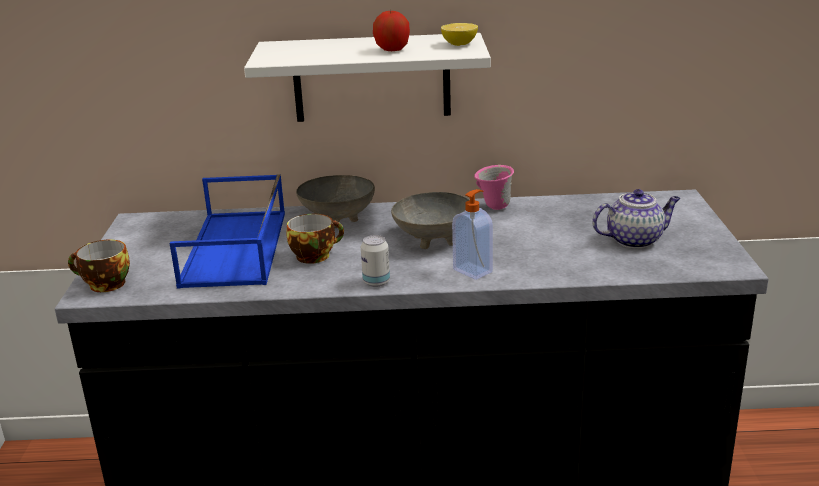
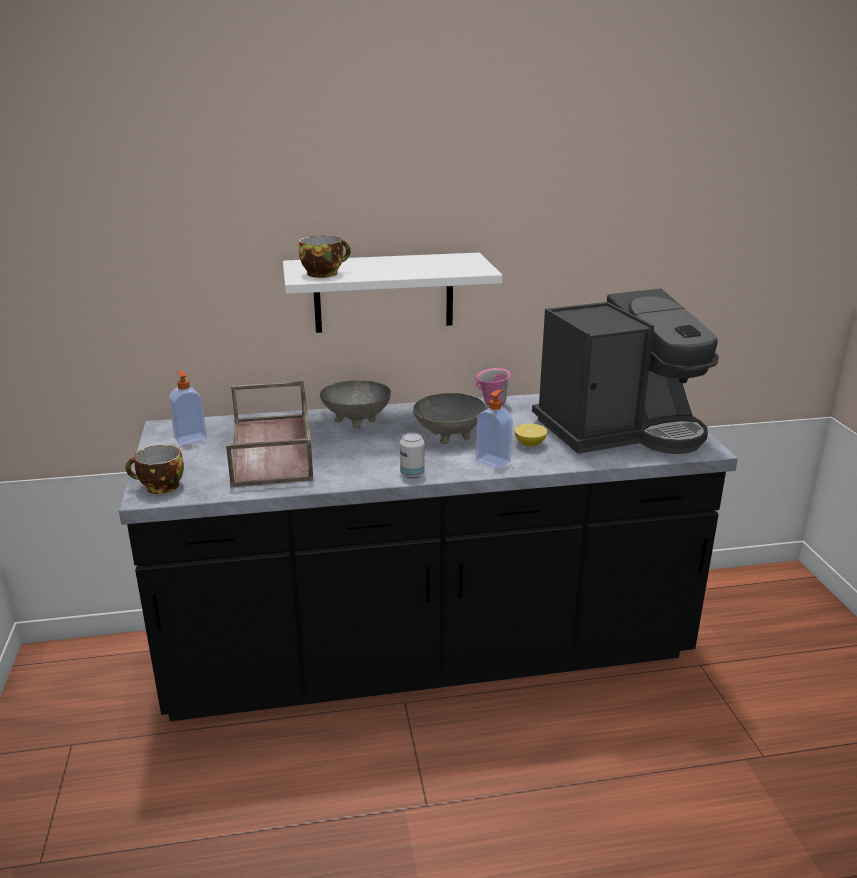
camera: 10 degrees left, 0 degrees up
blue tray [170,174,285,288] -> brown tray [226,381,314,487]
cup [287,214,344,264] -> cup moved to [299,236,351,278]
apple [373,9,410,51] -> none
lemon [441,23,478,46] -> lemon moved to [514,424,547,447]
teapot [592,189,681,248] -> coffee machine [532,288,719,454]
none -> soap dispenser [169,371,207,445]

